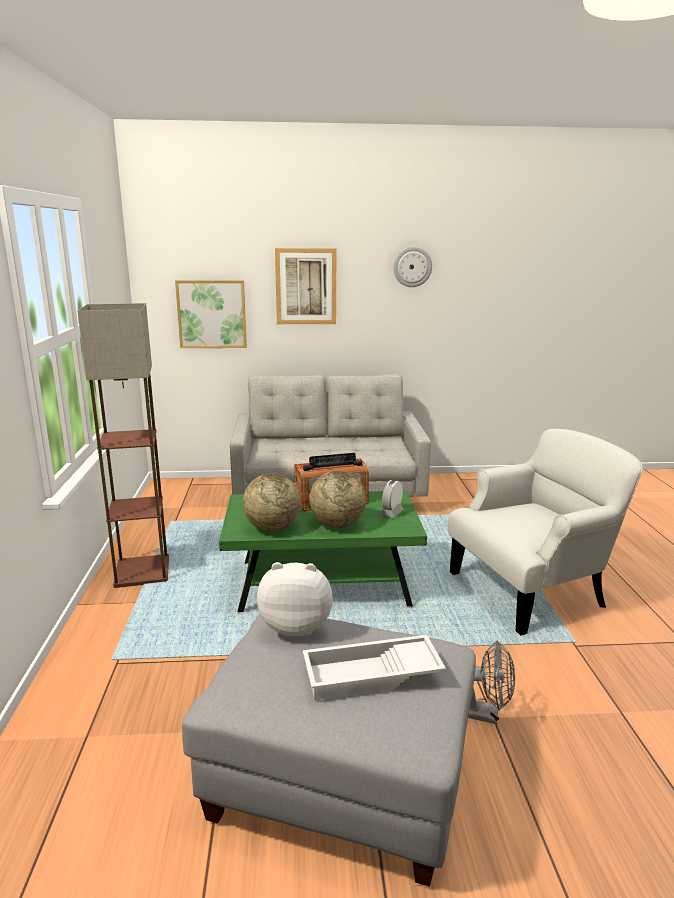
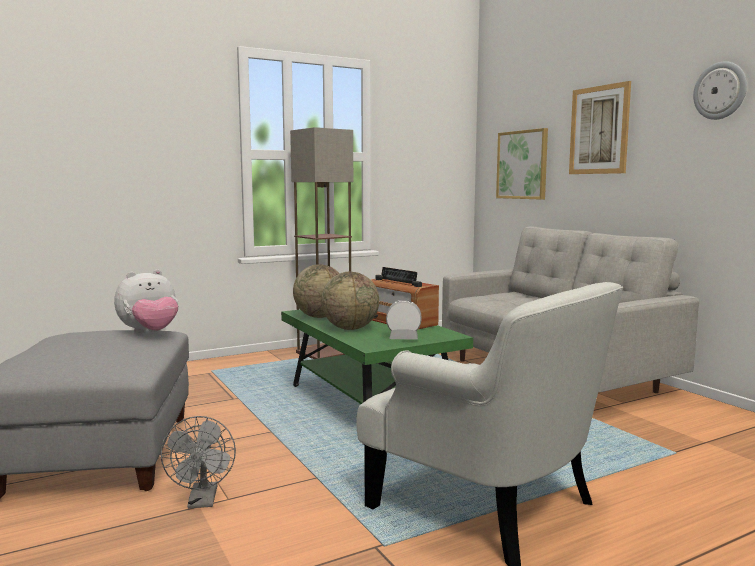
camera: 65 degrees right, 10 degrees down
plush toy [257,562,333,637] -> plush toy turned 75 degrees clockwise [114,269,178,334]
white tray [303,635,446,700] -> none

